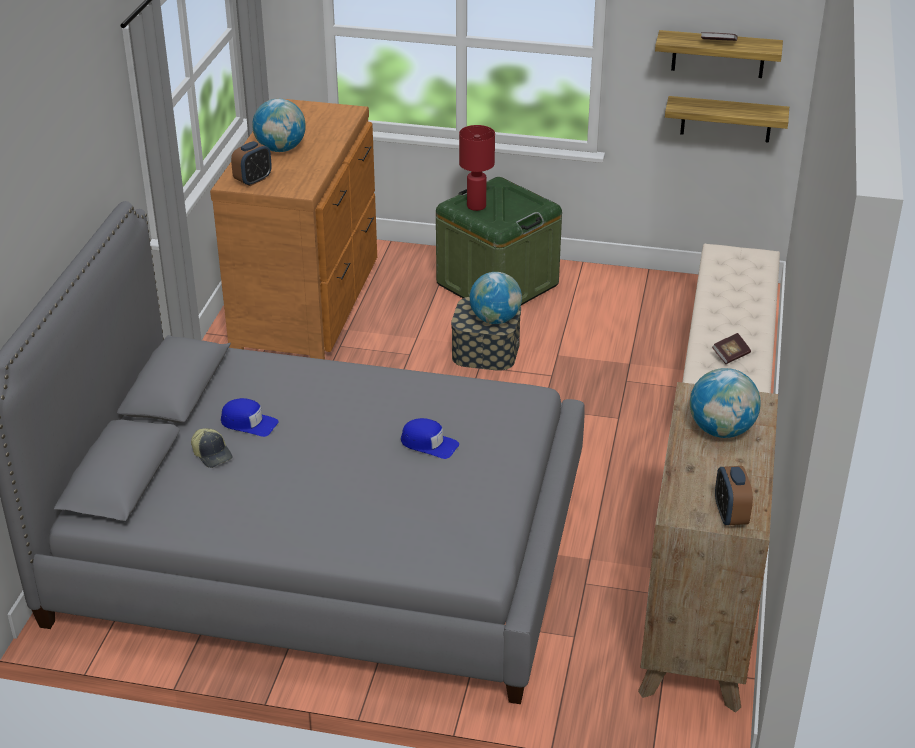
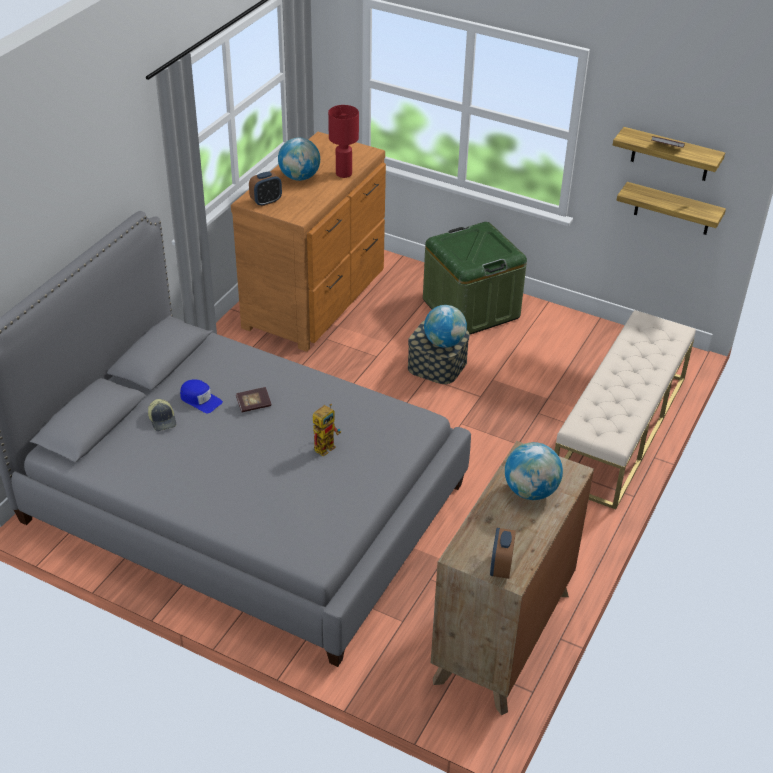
camera: 15 degrees right, 5 degrees up
blue cap [401,418,459,459] -> toy robot [313,404,341,457]
red table lamp [459,125,495,211] -> red table lamp moved to [328,105,359,178]
book [712,333,751,364] -> book moved to [236,387,271,413]

